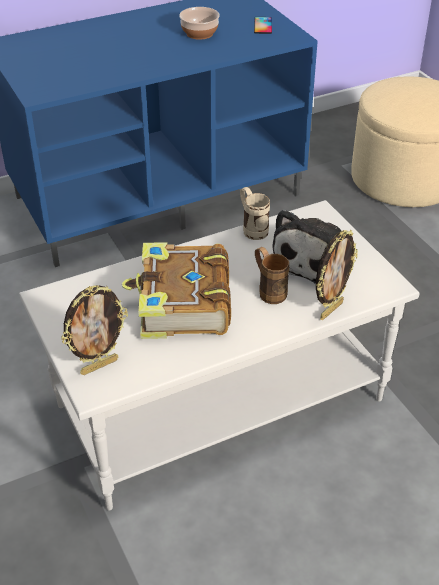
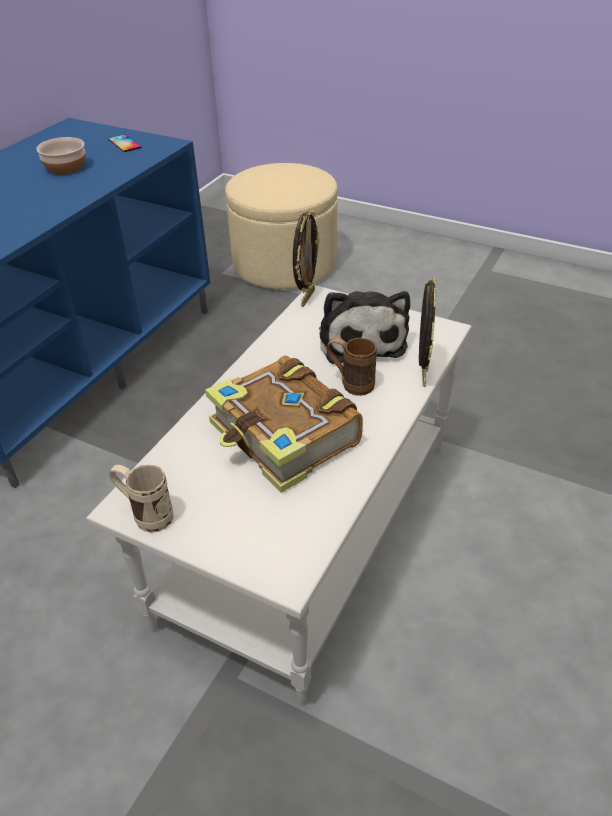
camera: 35 degrees left, 0 degrees up
picture frame [61,285,128,375] -> picture frame moved to [293,209,320,307]
beige mug [240,187,270,240] -> beige mug moved to [109,464,173,533]

